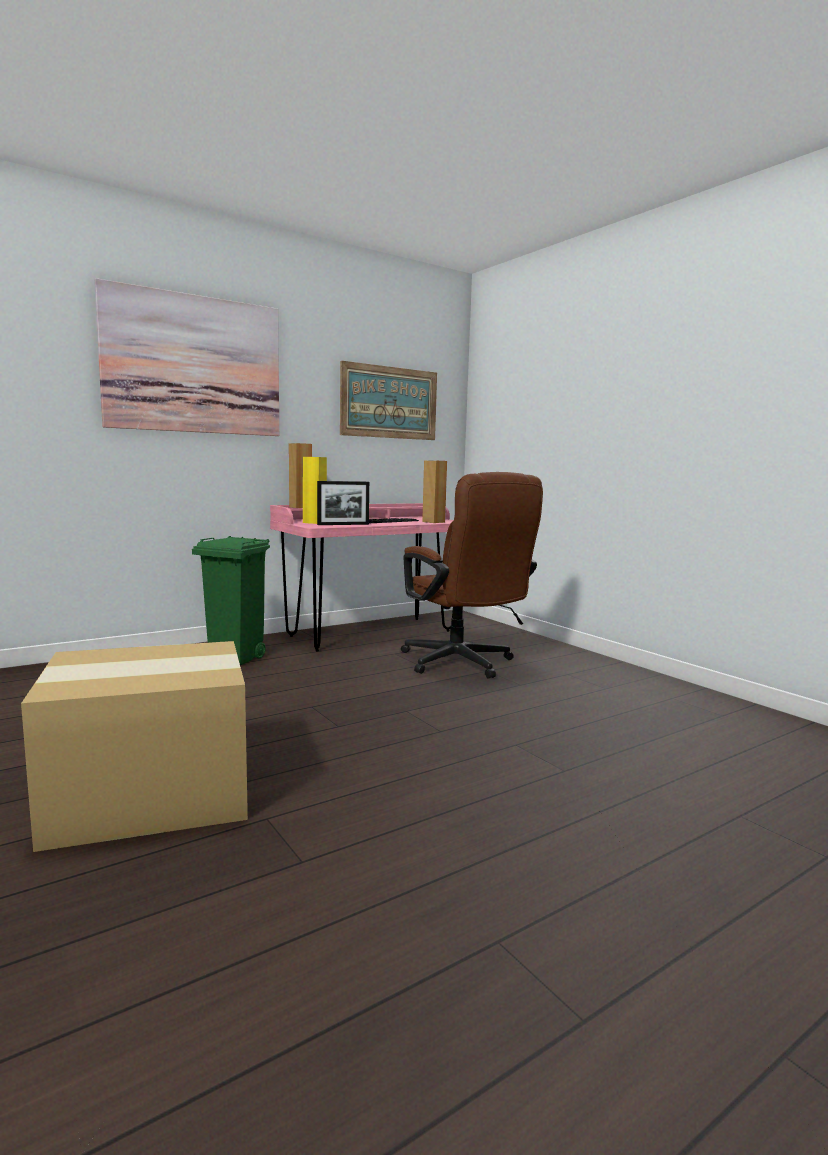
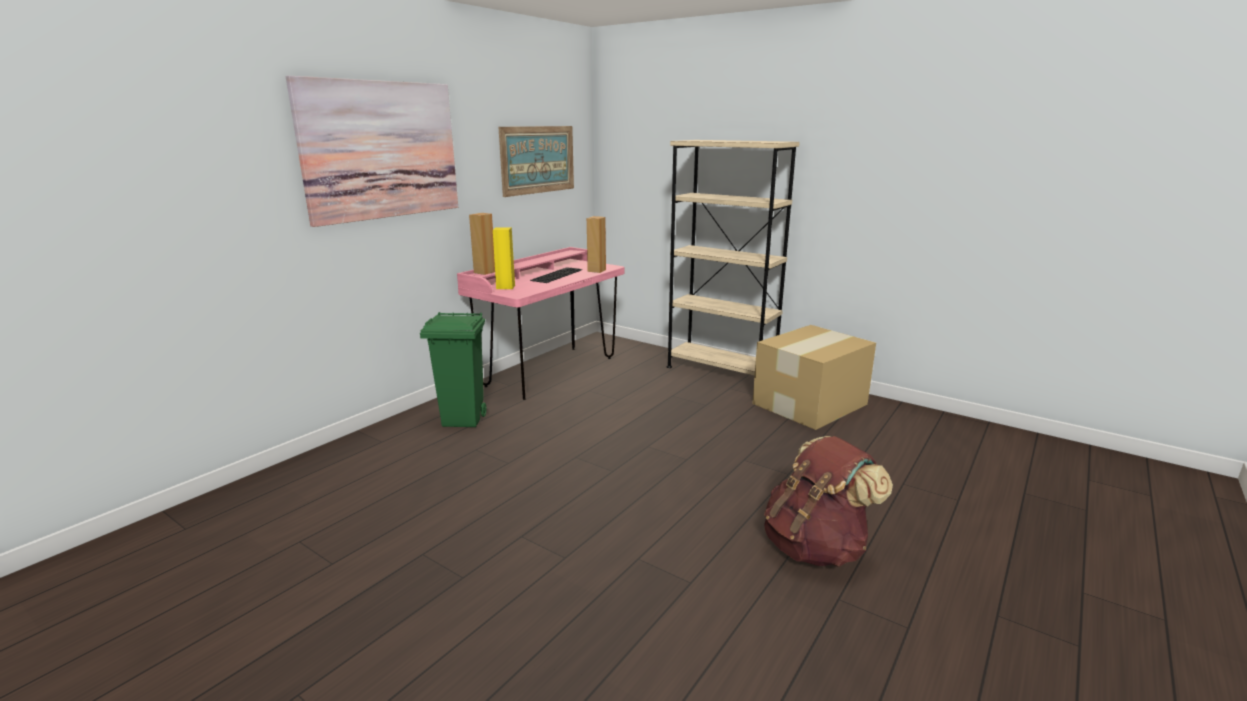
camera: 20 degrees left, 10 degrees up
cardboard box [21,641,248,852] -> cardboard box moved to [752,325,876,430]
picture frame [317,481,369,525] -> none
brown office chair [401,472,543,679] -> none
none -> beige bookcase [667,140,800,376]
none -> brown backpack [764,436,893,567]

